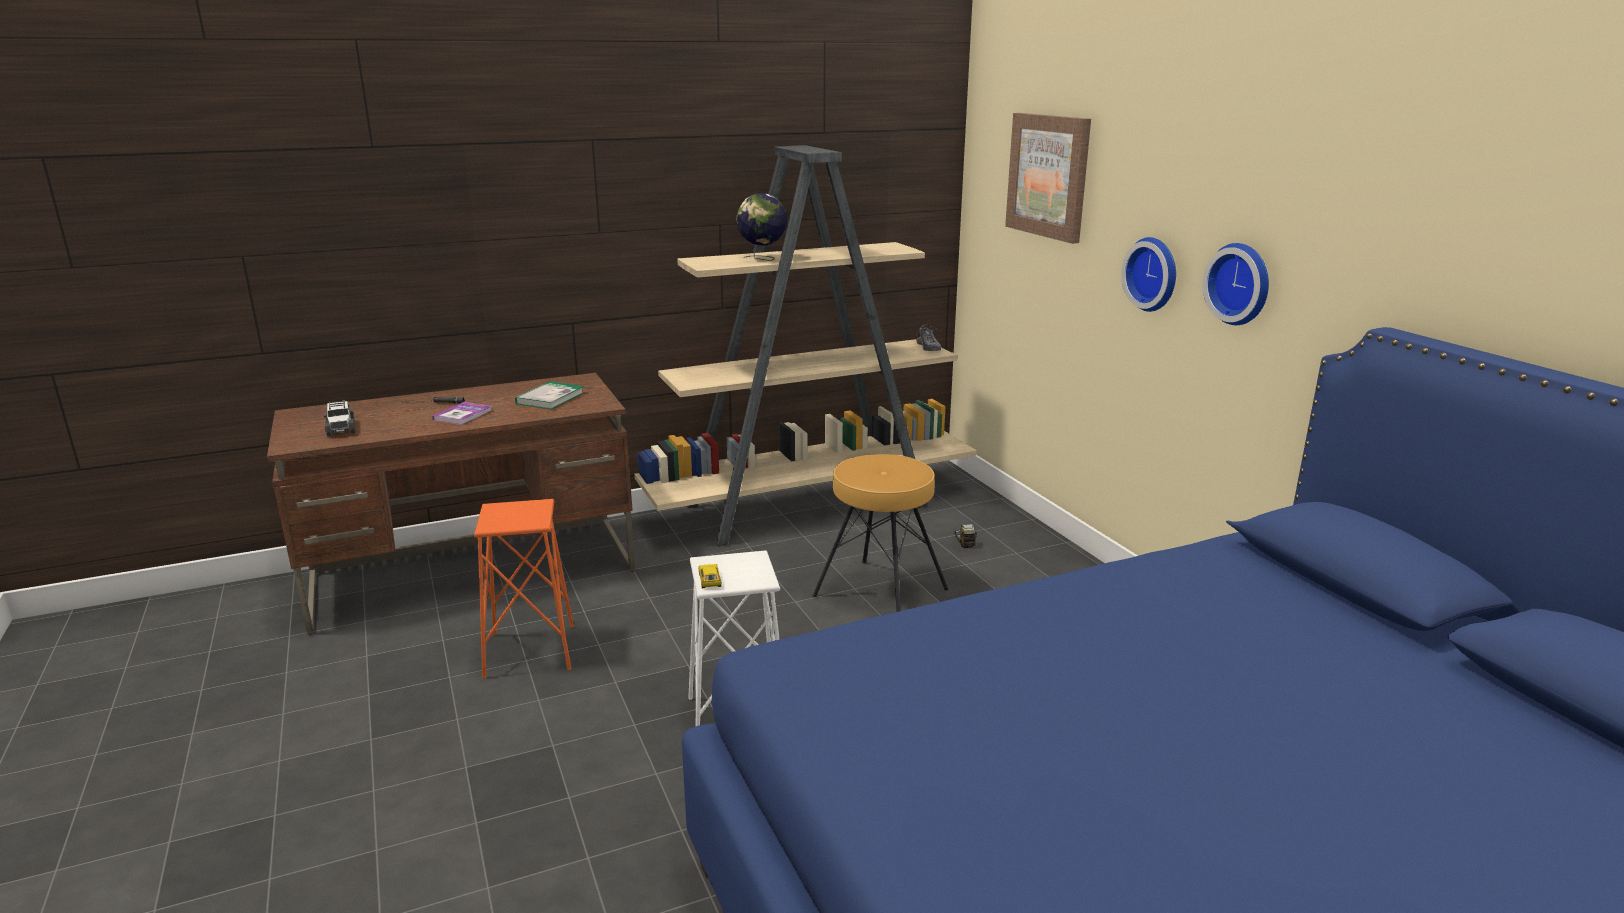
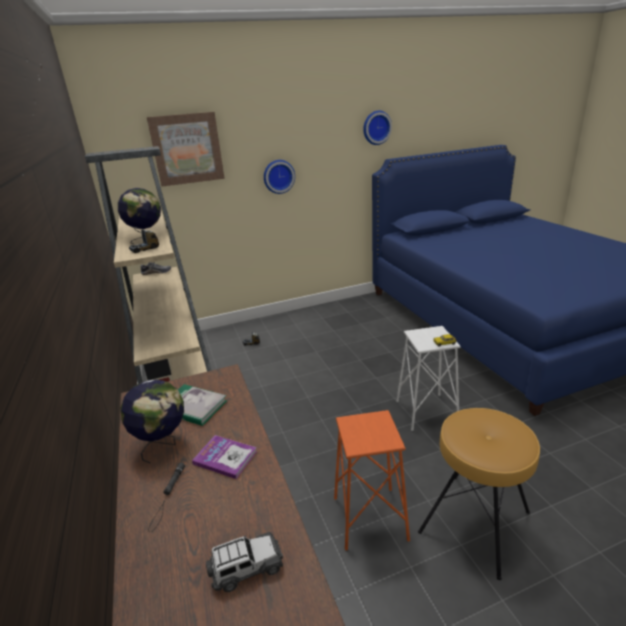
camera: 85 degrees left, 5 degrees up
brown stool [812,454,949,612] -> brown stool moved to [418,408,540,580]
wall clock [1203,243,1269,325] -> wall clock moved to [363,111,392,145]
none -> globe [121,380,184,463]
none -> toy truck [129,230,159,253]

